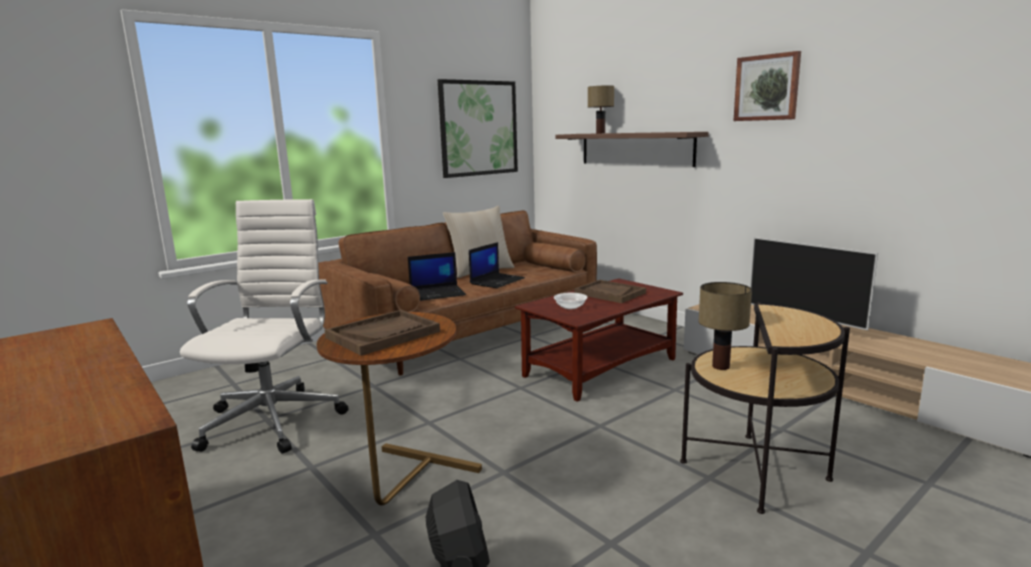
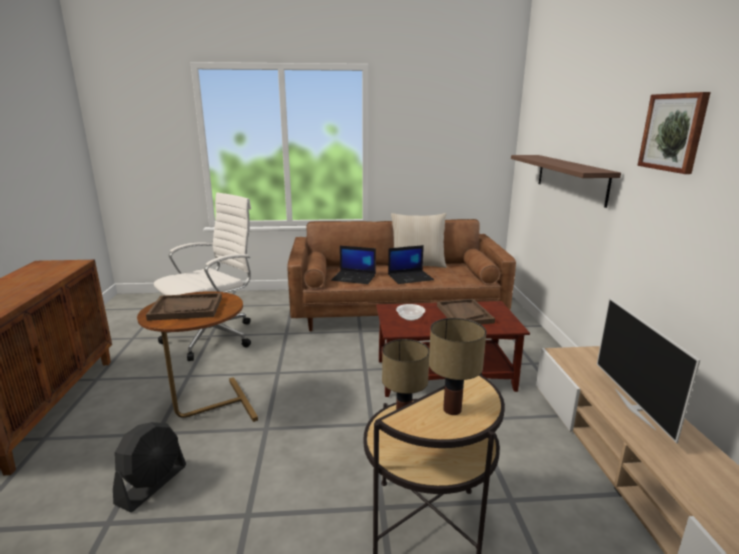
camera: 35 degrees right, 5 degrees up
picture [438,79,518,178] -> none
table lamp [588,85,614,134] -> table lamp moved to [429,318,486,415]

